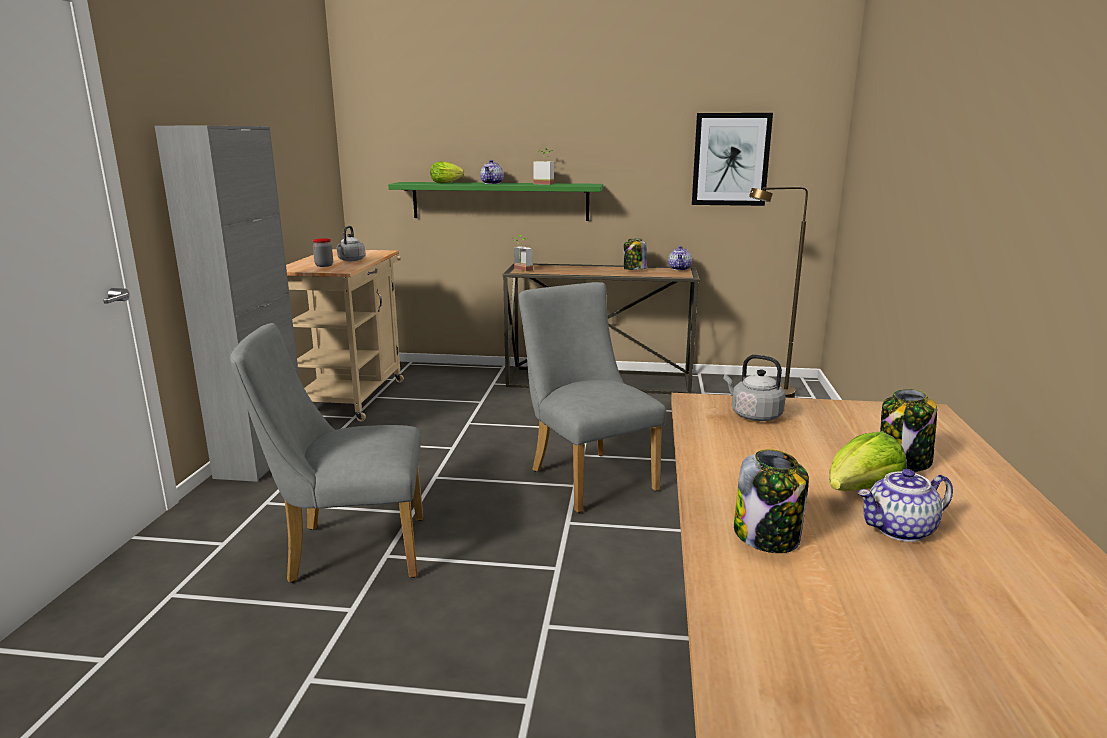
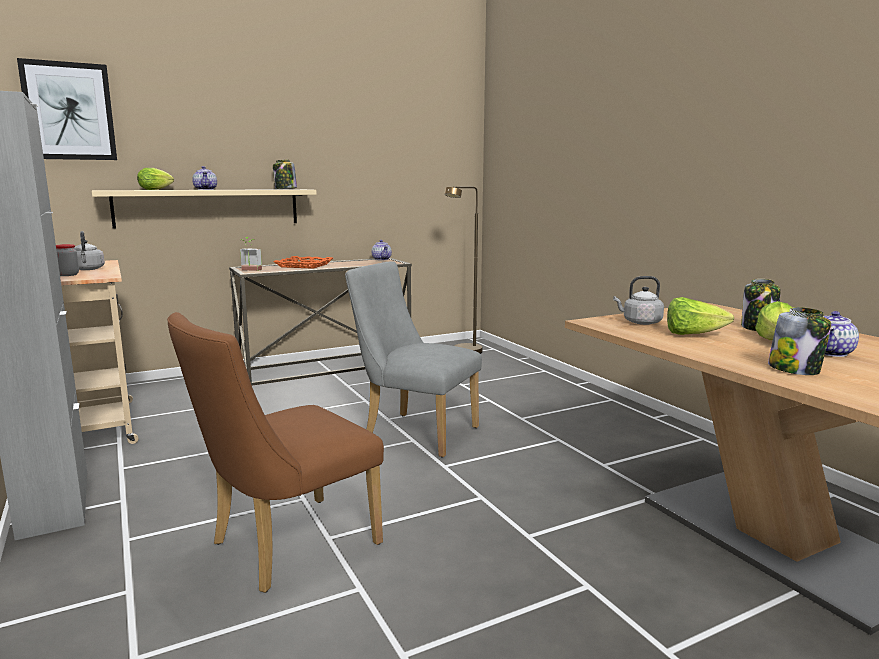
camera: 35 degrees left, 5 degrees down
grey chair [230,323,423,583] -> brown chair [167,312,384,593]
green shelf [388,182,603,221] -> beige shelf [92,189,317,229]
potted plant [533,148,554,185] -> none
jar [624,239,647,270] -> jar moved to [273,160,297,189]
picture [692,113,773,206] -> picture moved to [17,58,117,160]
none -> orange tray [274,256,333,269]
none -> lettuce [667,297,734,335]

